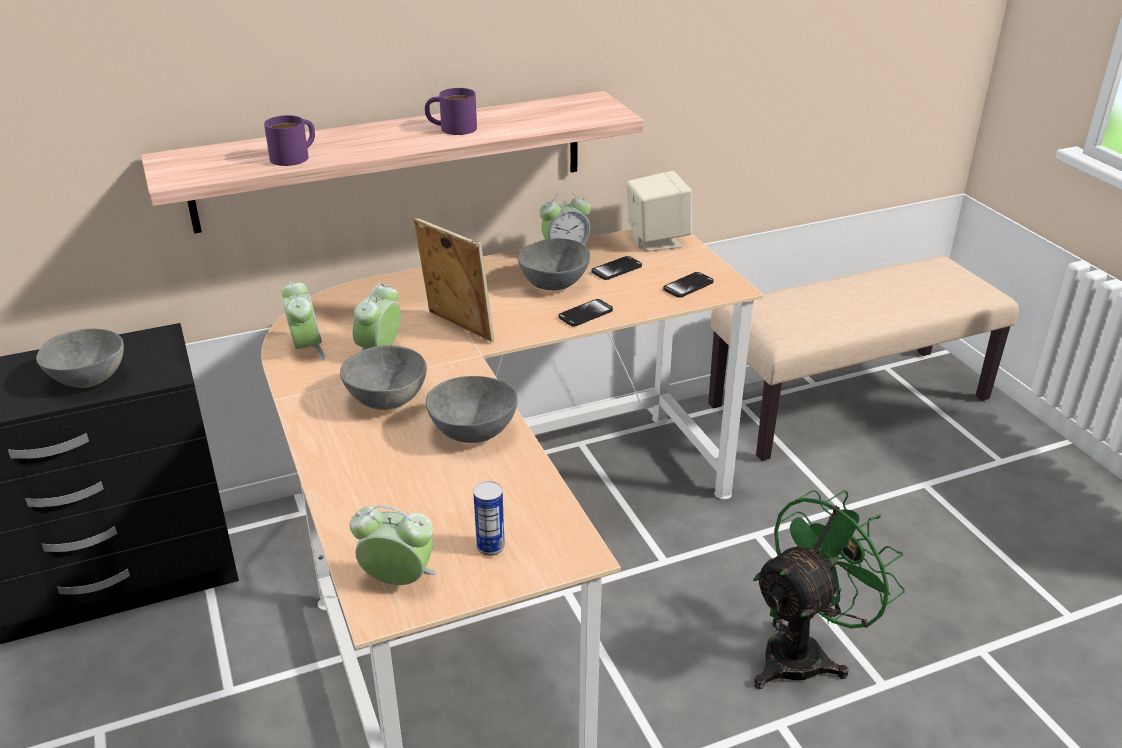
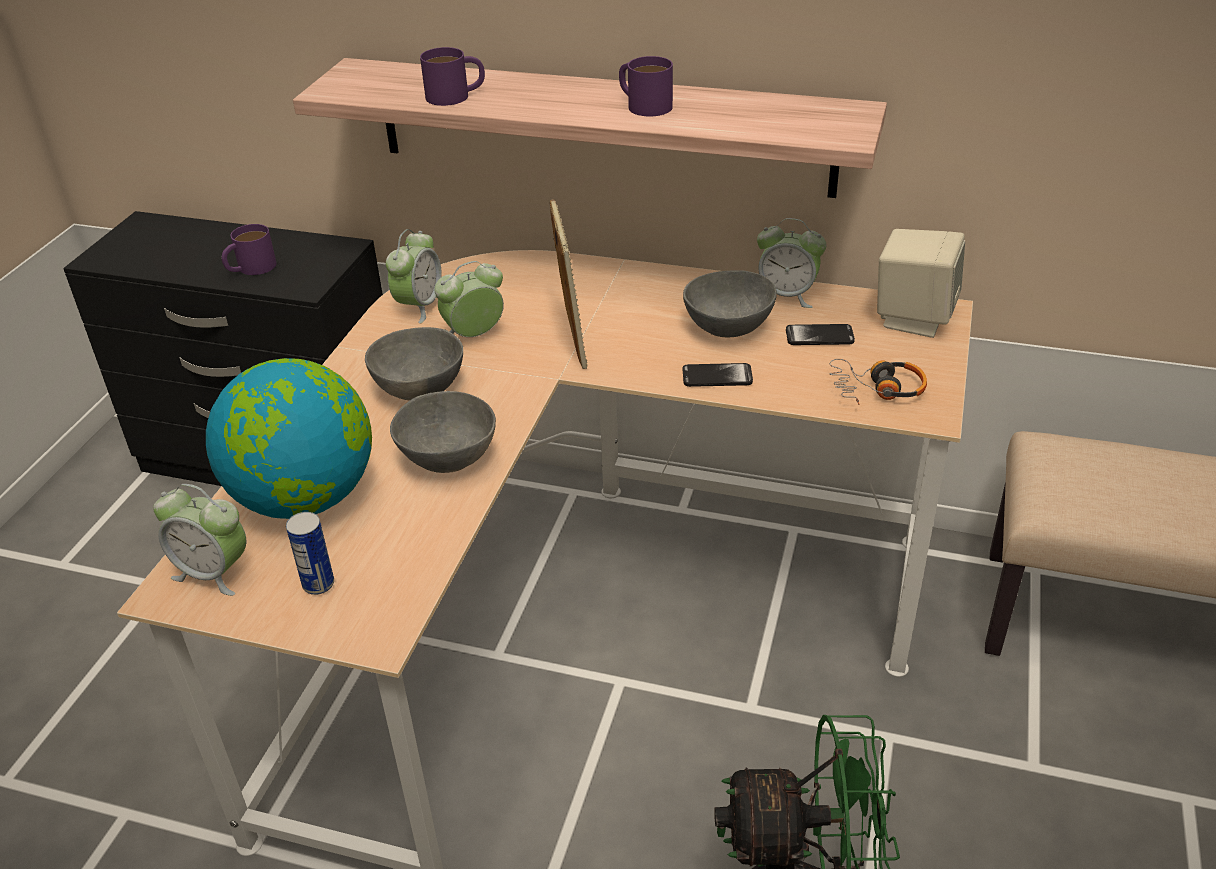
camera: 40 degrees right, 5 degrees up
grey bowl [36,328,124,388] -> purple mug [222,224,277,275]
alarm clock [350,505,437,585] -> alarm clock turned 150 degrees clockwise [153,484,246,596]
phone [663,272,714,298] -> headphones [829,359,927,405]
none -> globe [206,358,372,519]

